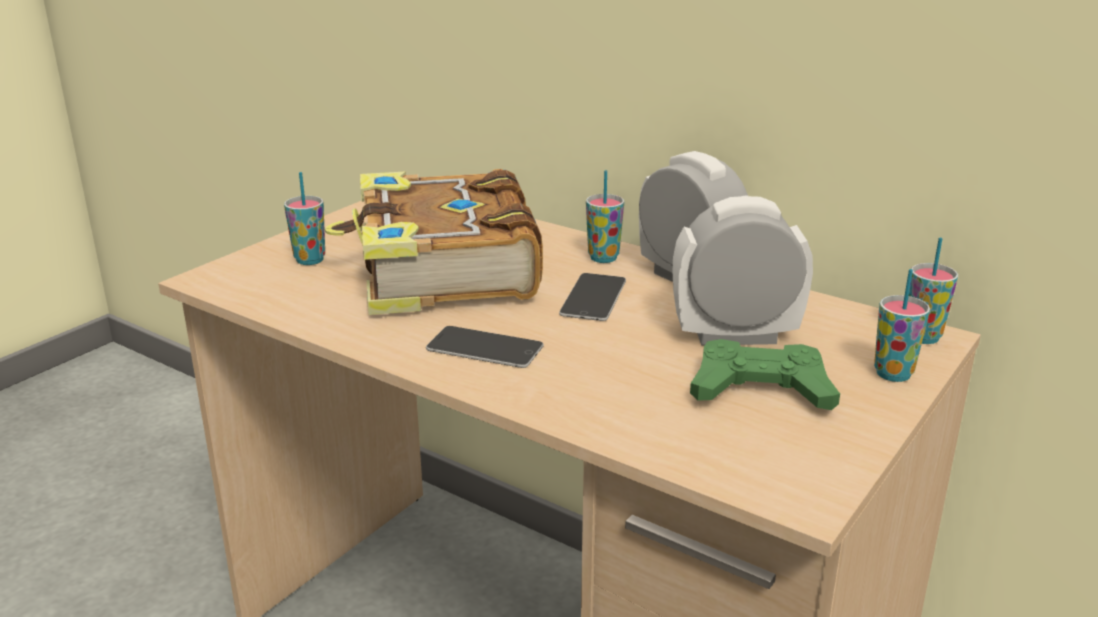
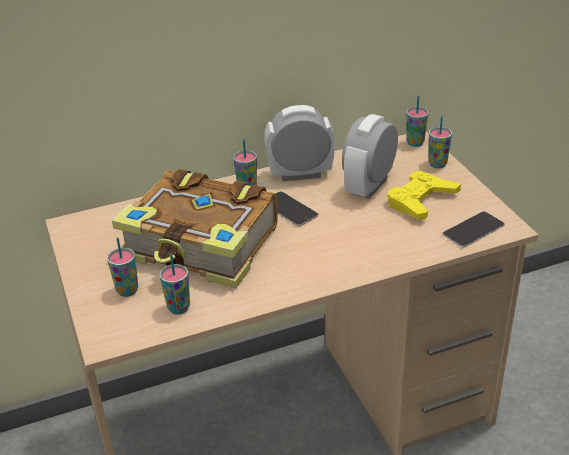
camera: 55 degrees left, 10 degrees up
phone [426,326,544,368] -> phone moved to [442,211,505,248]
green game controller [690,339,840,410] -> yellow game controller [388,171,461,220]
none -> cup [159,254,190,314]

